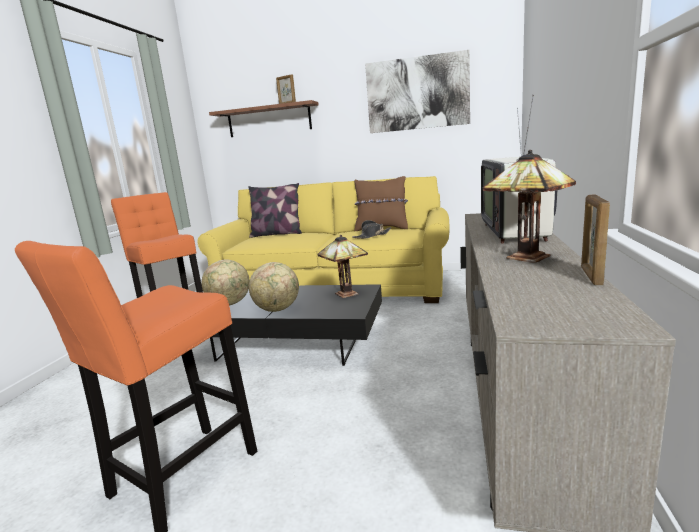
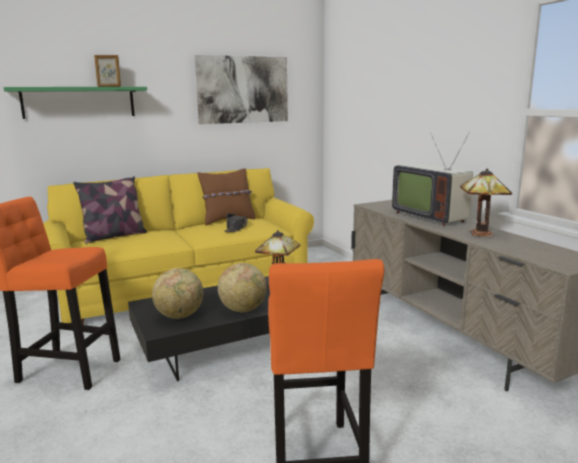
camera: 40 degrees left, 0 degrees up
brown shelf [209,100,319,137] -> green shelf [4,87,147,119]
picture frame [581,195,610,285] -> none

